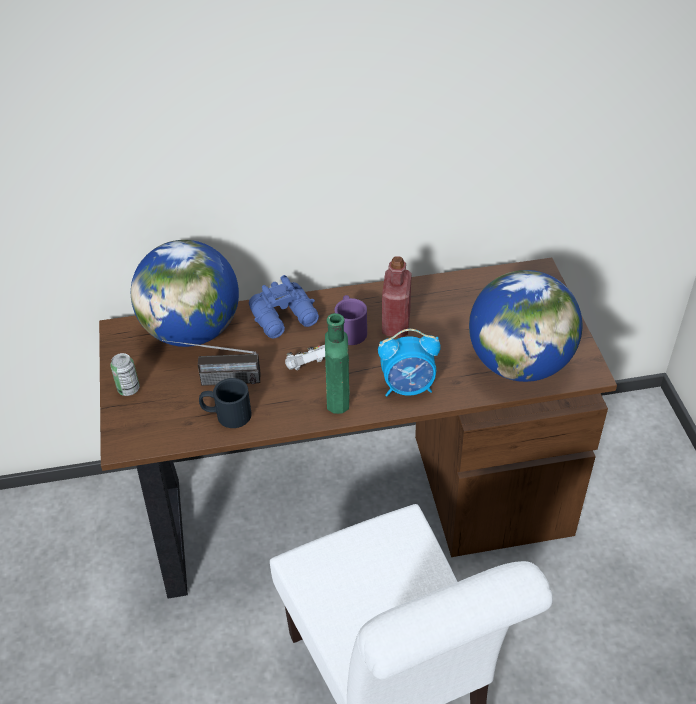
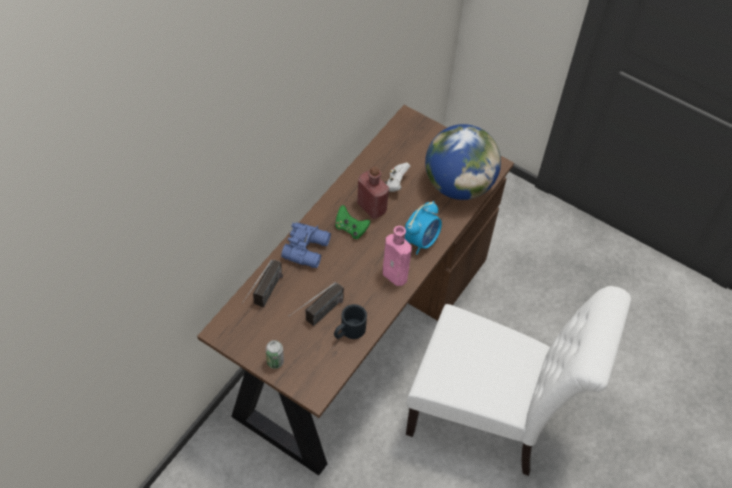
camera: 50 degrees left, 10 degrees up
globe [131,240,239,347] -> radio [242,259,283,307]
white game controller [285,345,325,371] -> white game controller moved to [385,163,411,192]
green bottle [325,313,349,414] -> pink bottle [383,226,412,286]
purple mug [335,295,367,345] -> green game controller [335,205,371,239]

